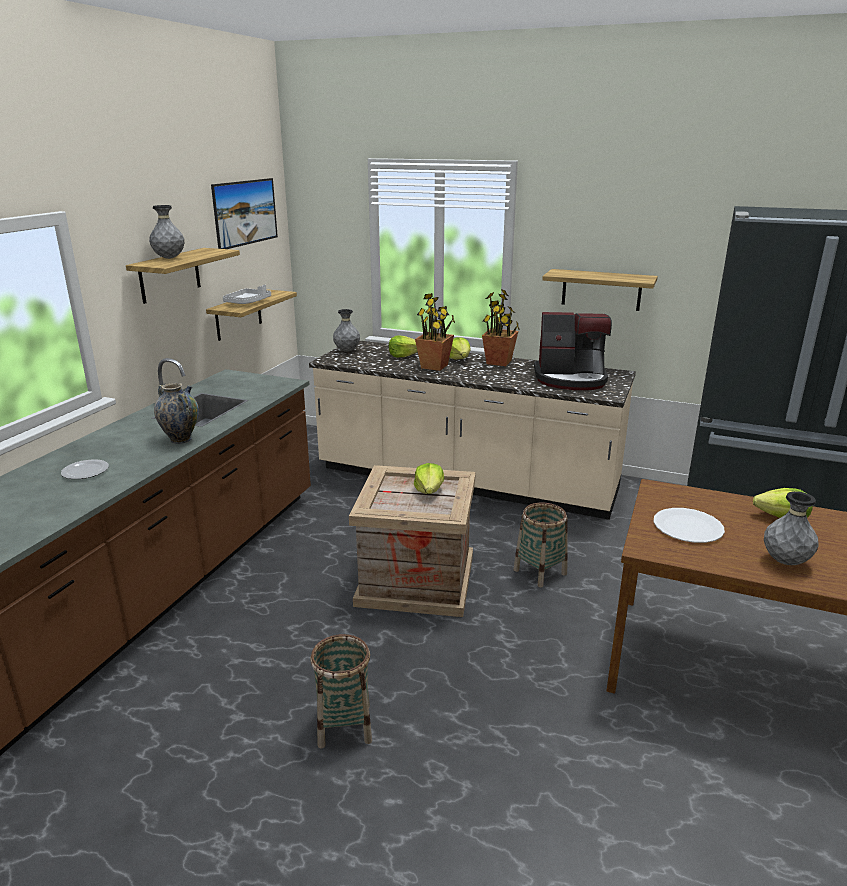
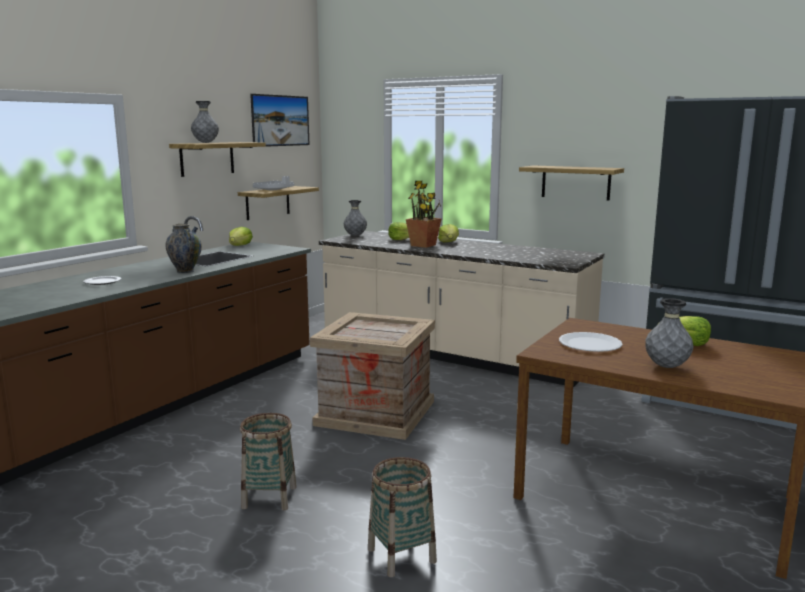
camera: 10 degrees right, 10 degrees down
lettuce [414,463,444,494] -> lettuce moved to [229,227,253,246]
potted plant [482,289,519,366] -> none
basket [514,503,568,587] -> basket moved to [368,457,437,577]
coffee machine [534,312,612,390] -> none

